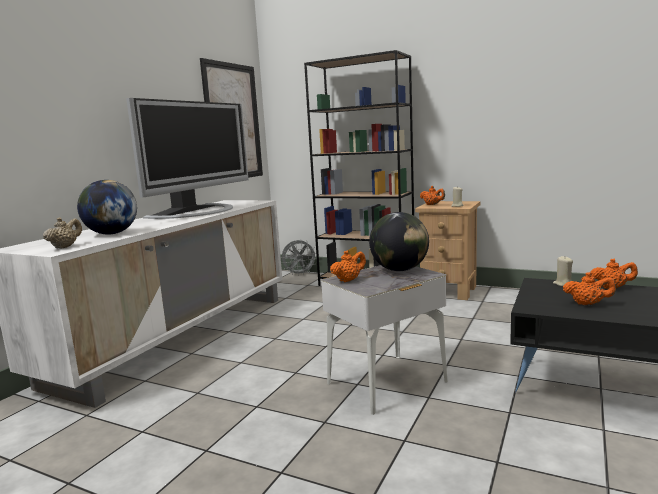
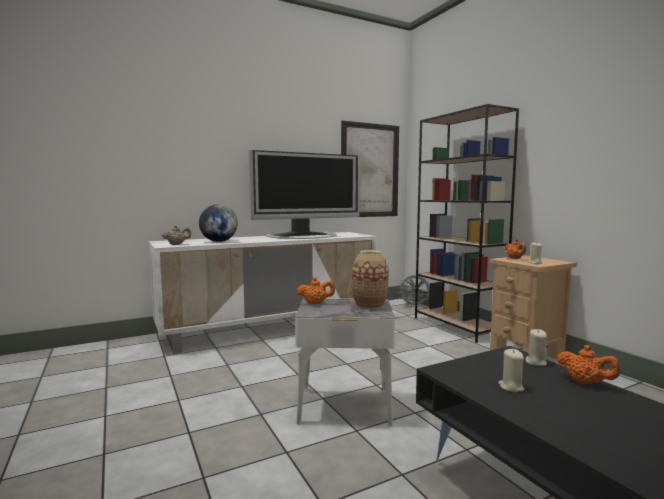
camera: 35 degrees right, 5 degrees down
globe [369,212,429,271] -> vase [352,250,389,309]
orange teapot [563,272,616,305] -> beige candle [498,349,524,392]

